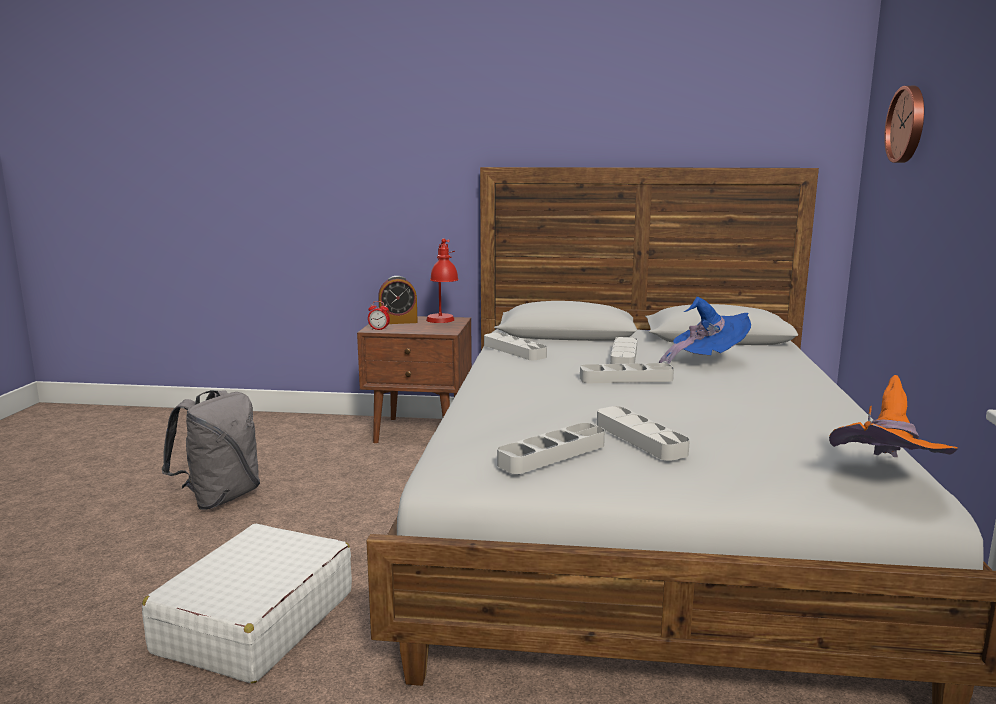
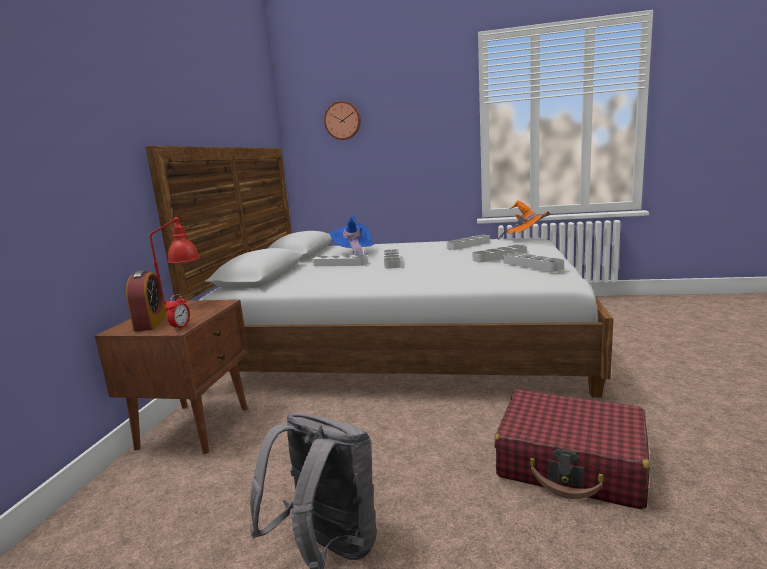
camera: 85 degrees left, 0 degrees up
white suitcase [142,524,352,684] -> red suitcase [494,389,650,509]
grey tray [484,332,547,360] -> grey tray moved to [447,235,490,250]

